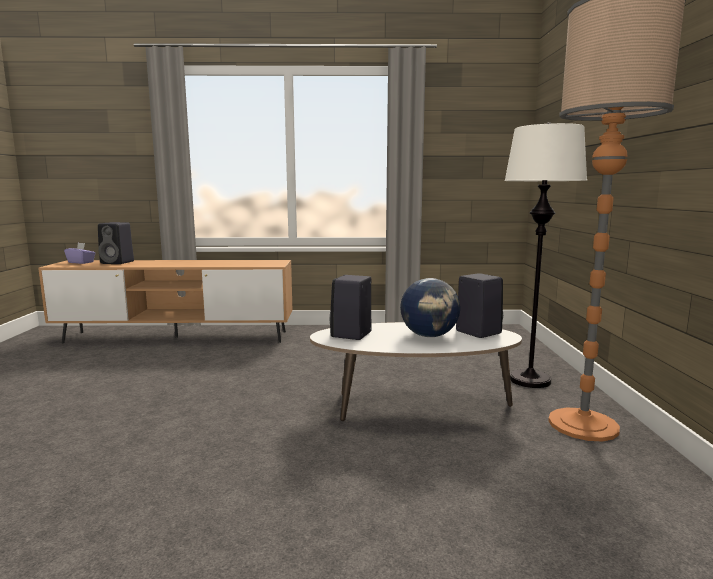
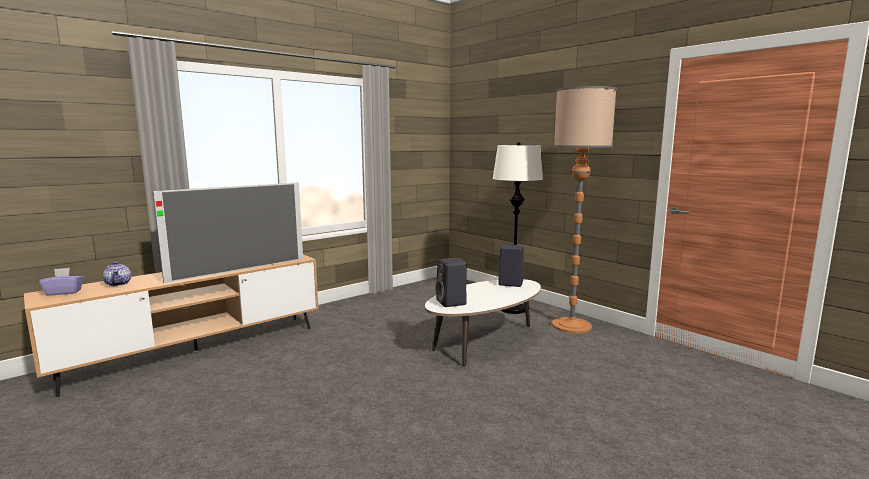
camera: 40 degrees left, 0 degrees up
black speaker [98,222,134,264] -> teapot [103,262,131,286]
globe [400,278,460,337] -> none
none -> television [153,183,303,283]

